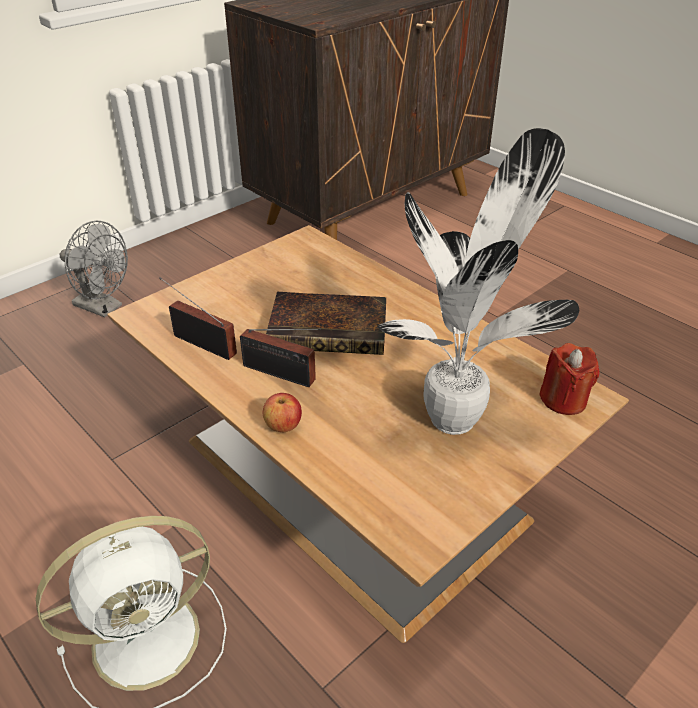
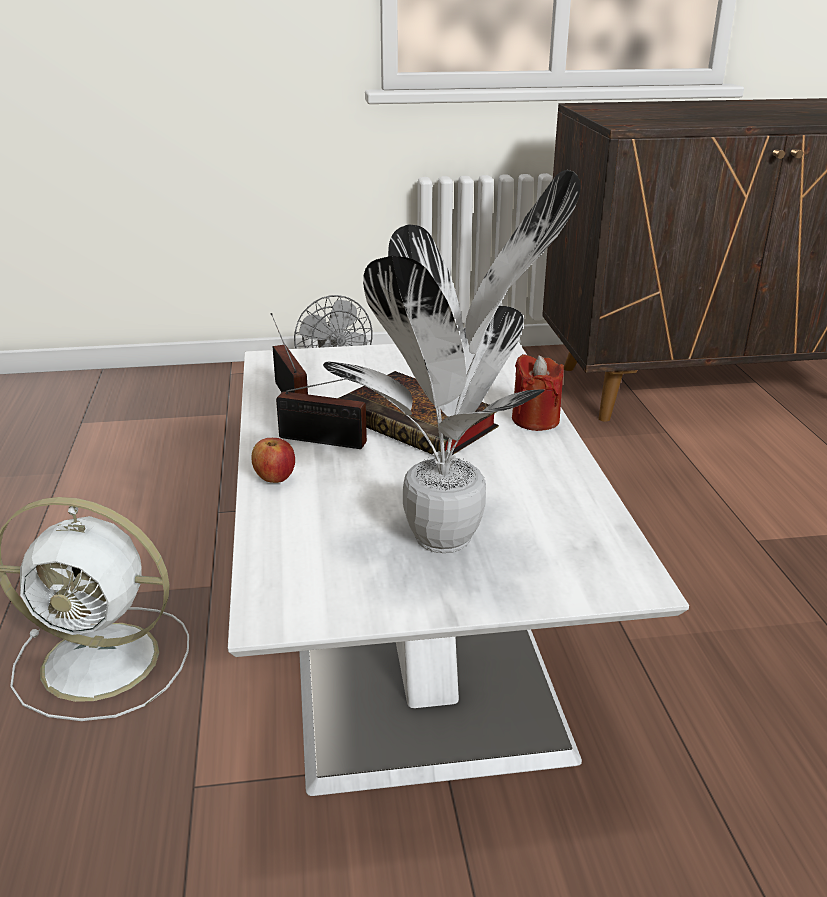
camera: 35 degrees right, 10 degrees down
brown coffee table [107,225,629,643] -> white coffee table [228,342,689,796]
radio [240,328,321,387] -> radio turned 45 degrees counterclockwise [276,379,367,449]
red candle [539,343,599,415] -> red candle moved to [512,354,564,431]

